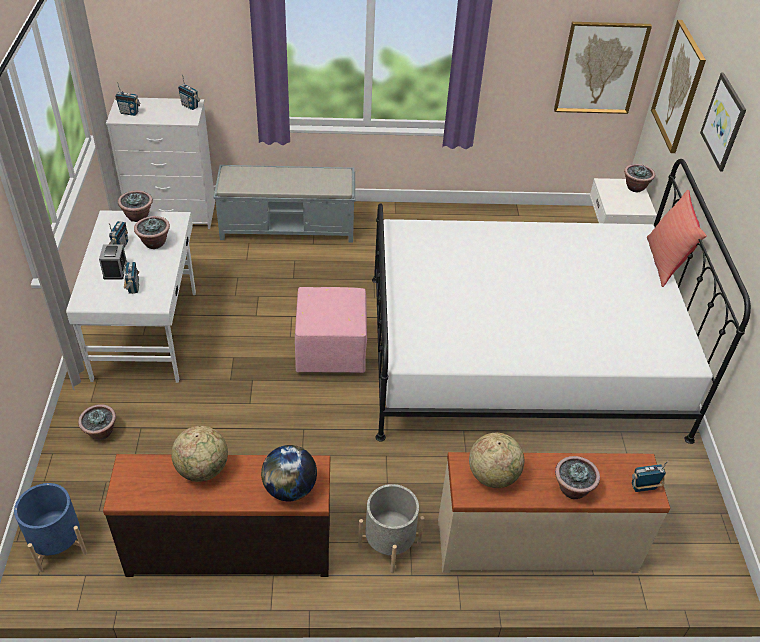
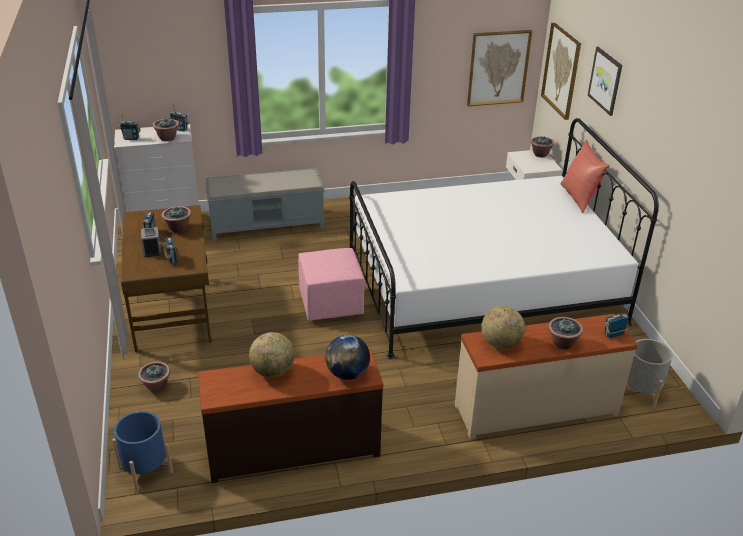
camera: 10 degrees left, 10 degrees down
white desk [66,210,196,383] -> brown desk [121,205,211,352]
potted plant [118,190,153,222] -> potted plant moved to [152,118,179,141]
grey planter [358,484,424,573] -> grey planter moved to [626,339,672,409]

